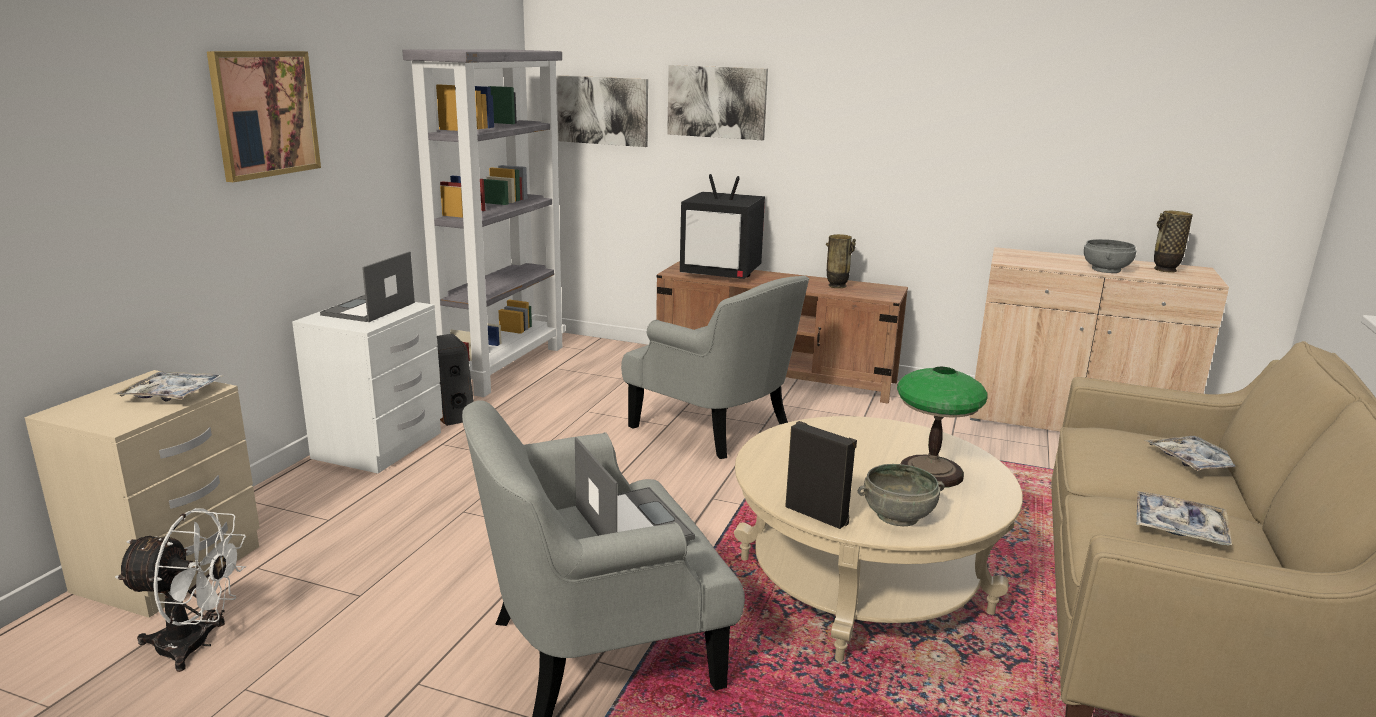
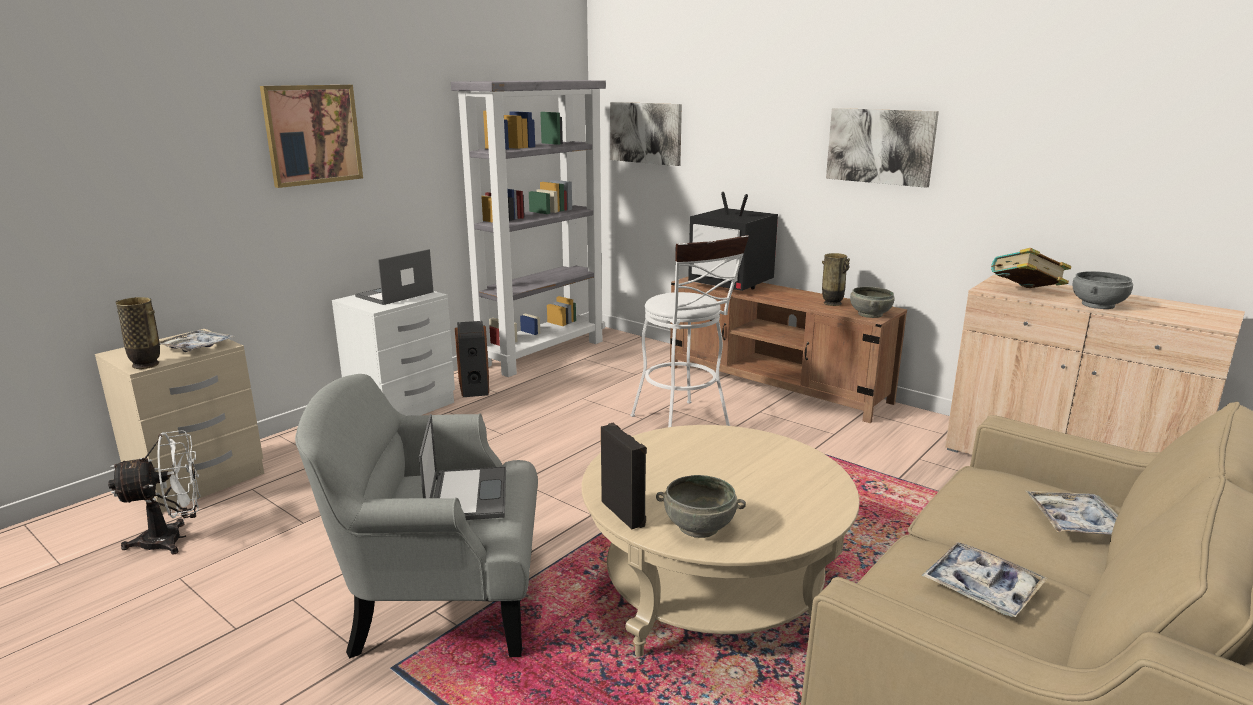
camera: 20 degrees right, 0 degrees up
white fan [115,508,246,672] -> white fan turned 45 degrees counterclockwise [108,430,200,554]
grey armchair [621,276,809,459] -> white stool [630,235,749,427]
picture [667,65,768,140] -> picture moved to [826,108,939,188]
table lamp [897,367,988,488] -> none
vase [1154,211,1193,273] -> vase moved to [116,297,160,369]
none -> grey bowl [850,287,895,318]
none -> book [991,248,1071,288]

